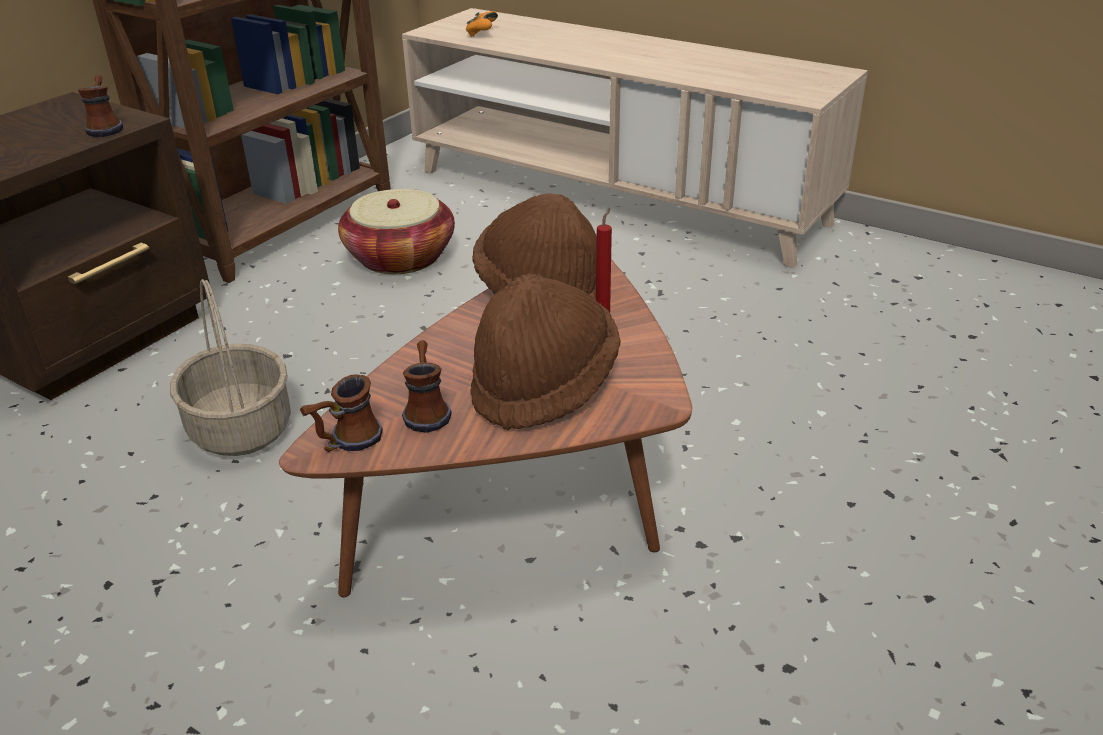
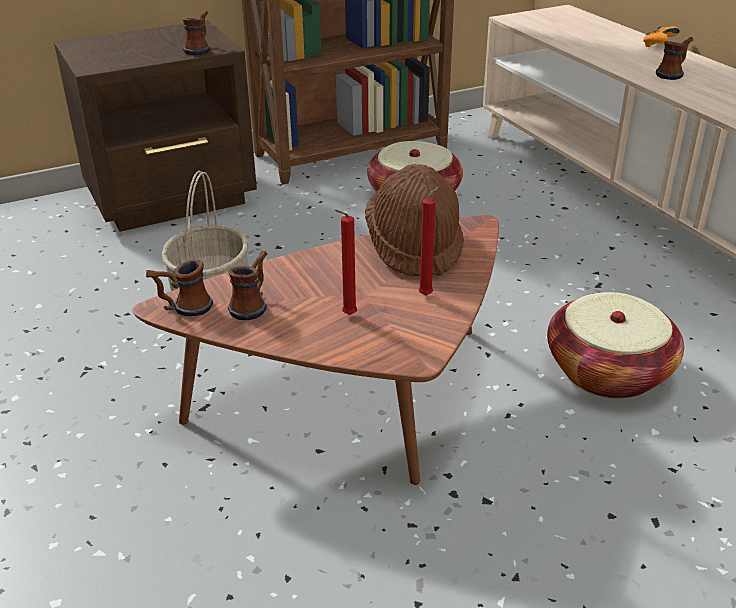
camera: 30 degrees right, 0 degrees up
orange game controller [466,11,498,37] -> orange game controller moved to [643,26,680,47]
brown hat [470,273,621,430] -> red candle [335,210,357,315]
none -> basket [547,292,684,399]
none -> mug [656,37,694,80]

